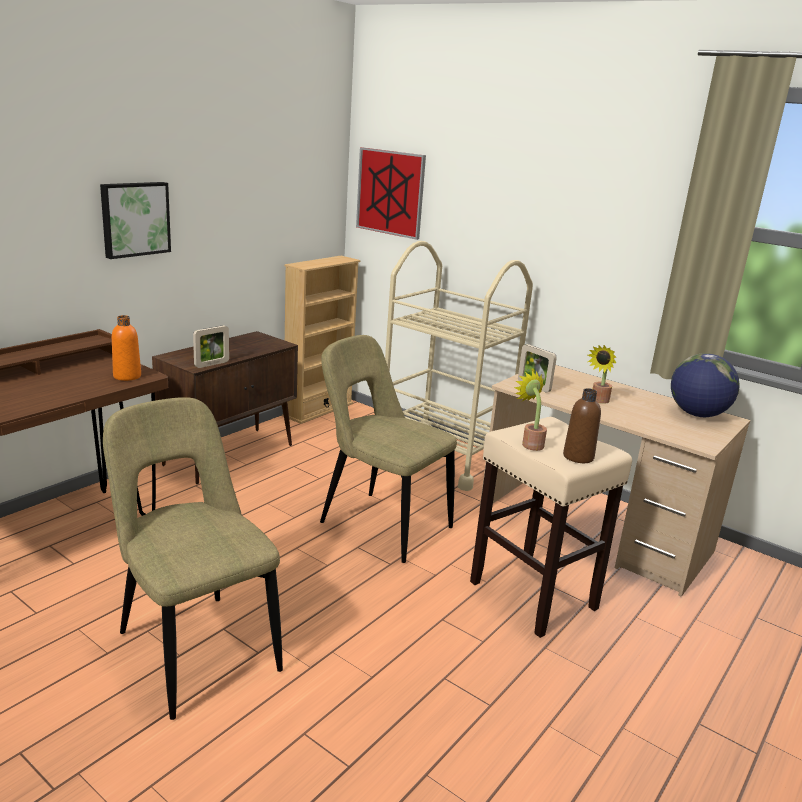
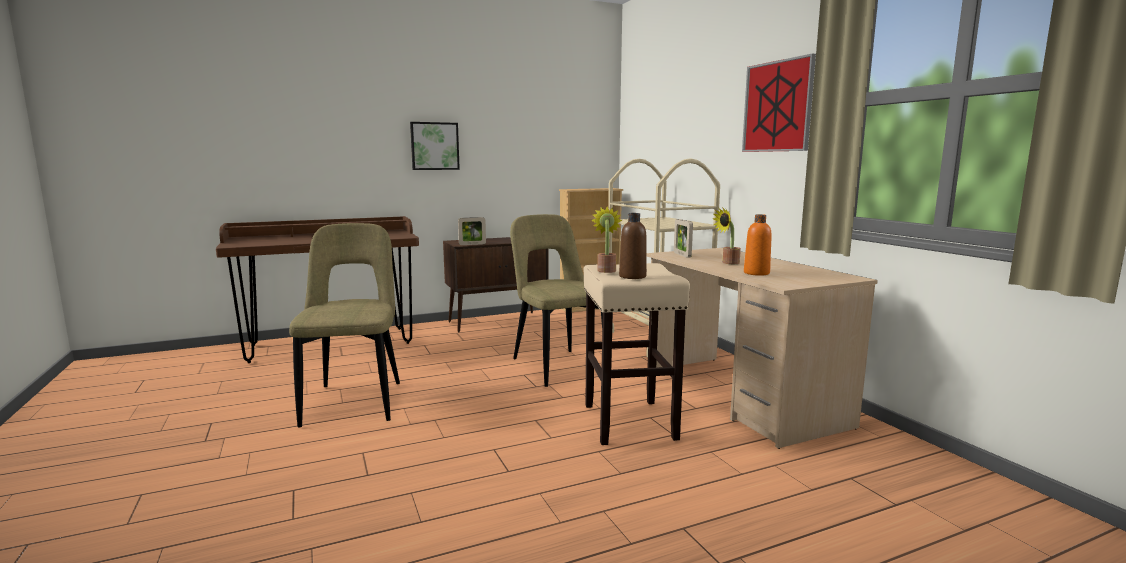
camera: 30 degrees right, 10 degrees down
orange bottle [112,315,141,381] -> orange bottle moved to [744,214,772,276]
picture [356,147,426,240] -> picture moved to [742,53,816,152]
globe [671,353,739,417] -> none

